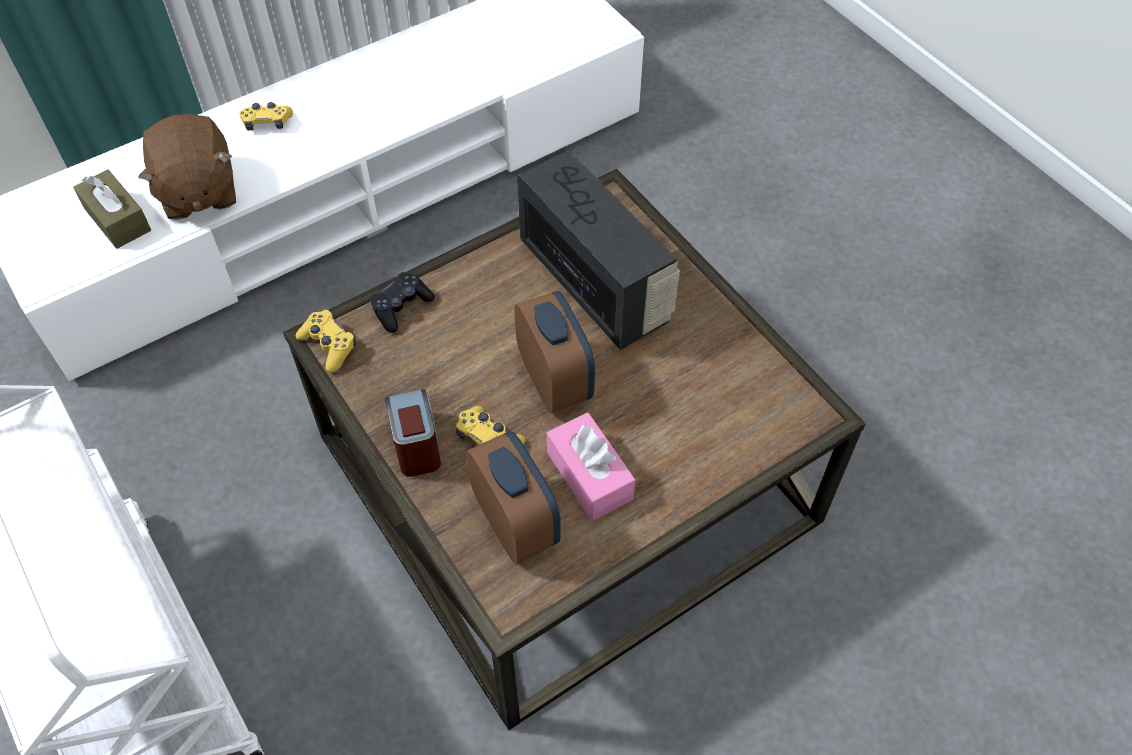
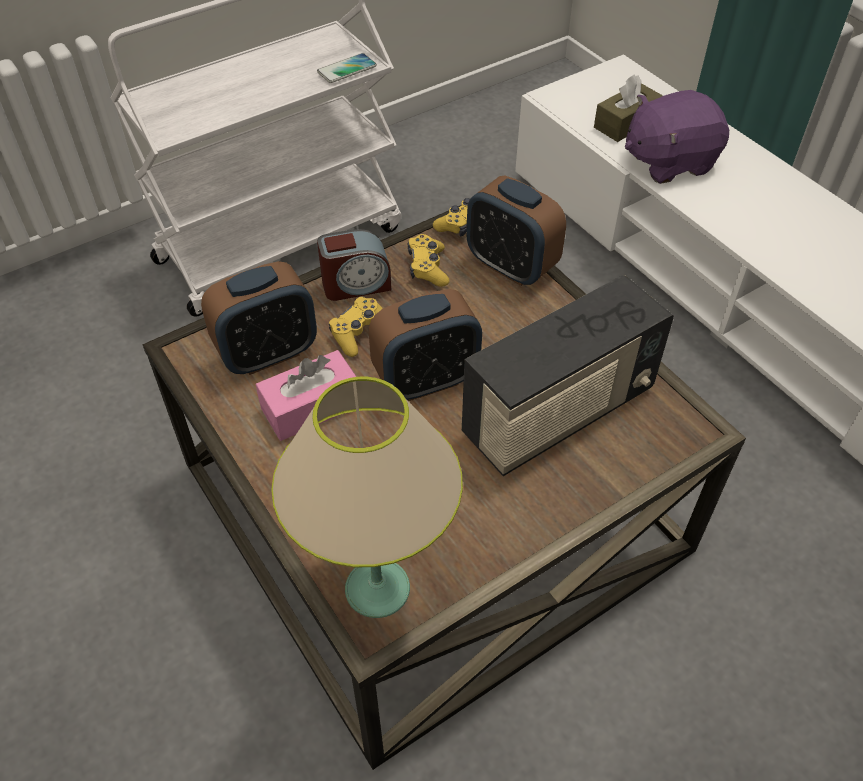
camera: 90 degrees right, 5 degrees down
brown plush toy [138,114,236,220] -> purple plush toy [625,90,729,184]
yellow game controller [239,102,293,130] -> yellow game controller moved to [407,234,450,287]
black game controller [370,272,435,333] -> alarm clock [466,175,566,286]
none -> beige table lamp [271,377,463,618]
none -> phone [317,53,377,83]

